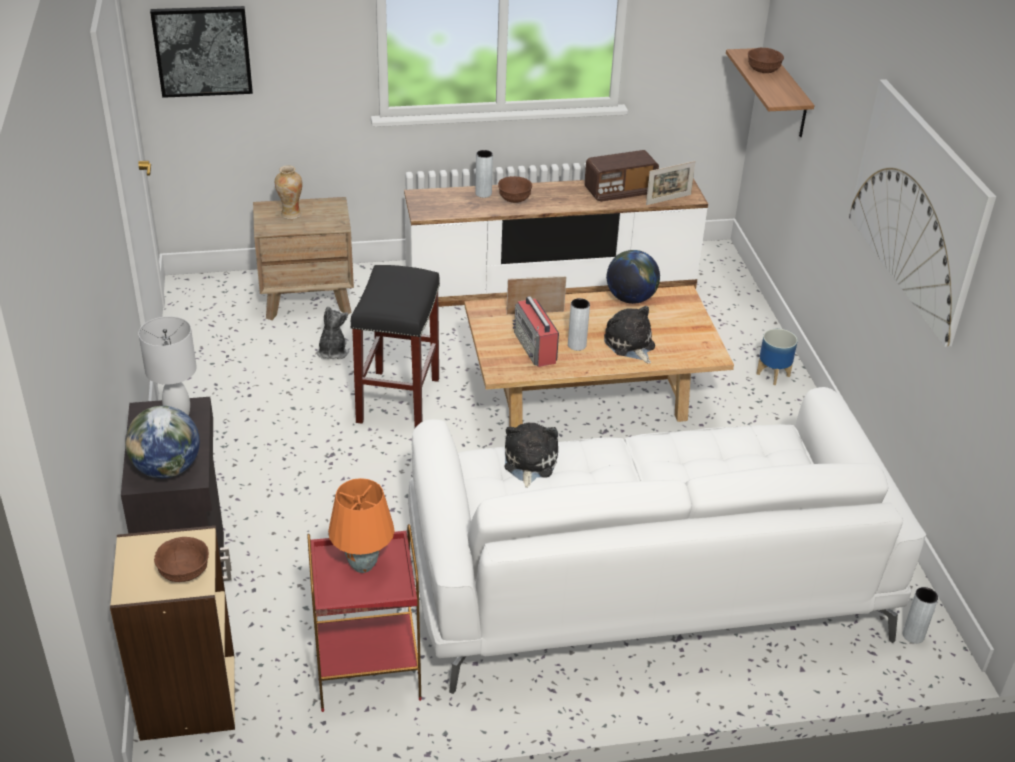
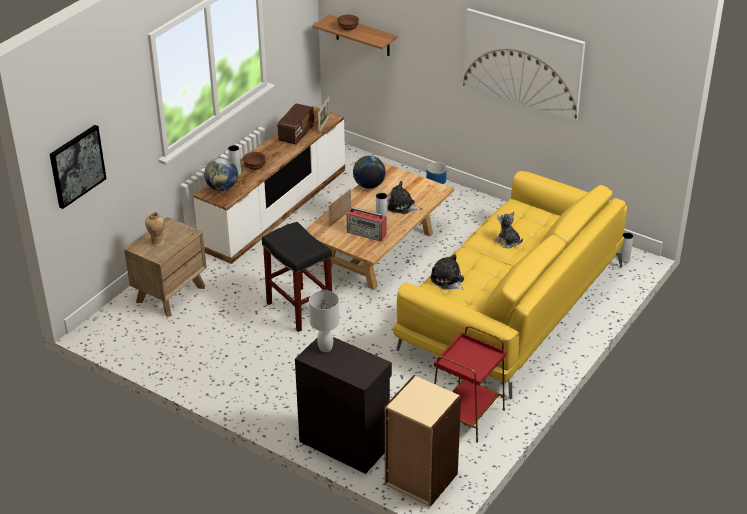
camera: 45 degrees left, 0 degrees up
globe [125,406,200,478] -> globe moved to [204,158,238,192]
brown bowl [154,537,209,582] -> none
plush toy [317,306,349,359] -> plush toy moved to [494,211,523,248]
orange table lamp [328,478,395,573] -> none
white sofa [408,387,926,694] -> yellow sofa [393,171,627,399]

